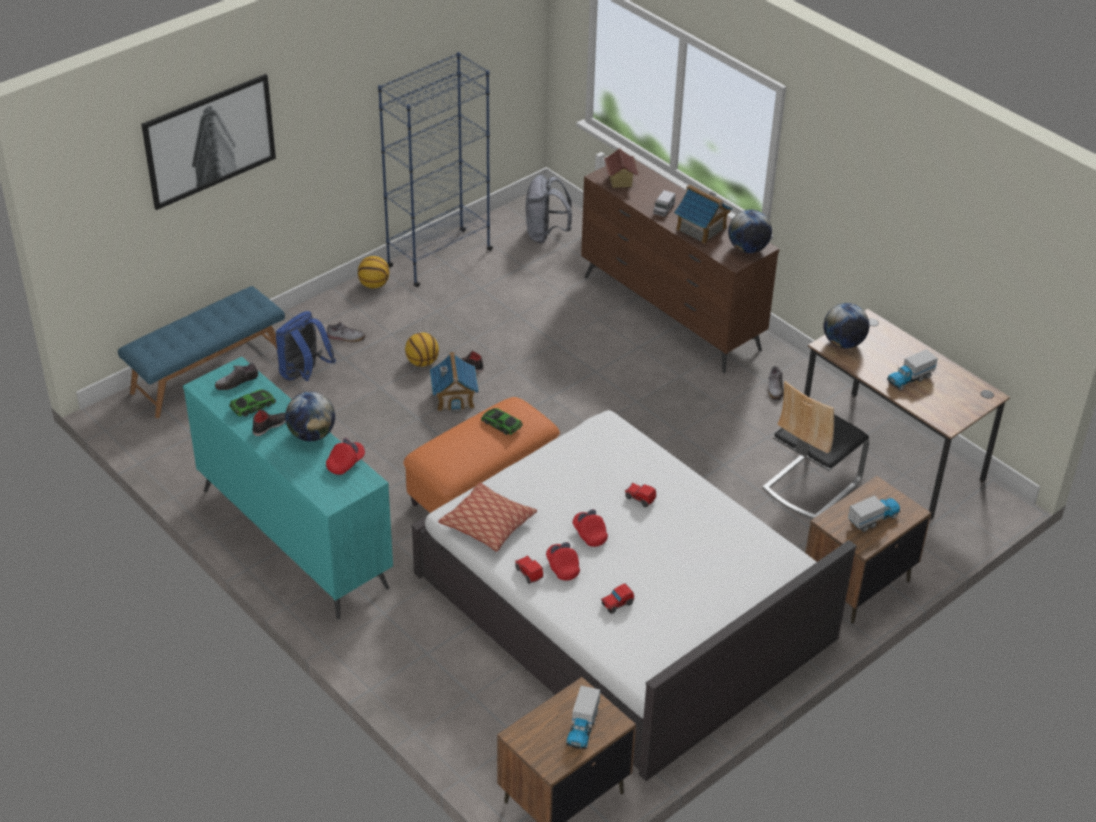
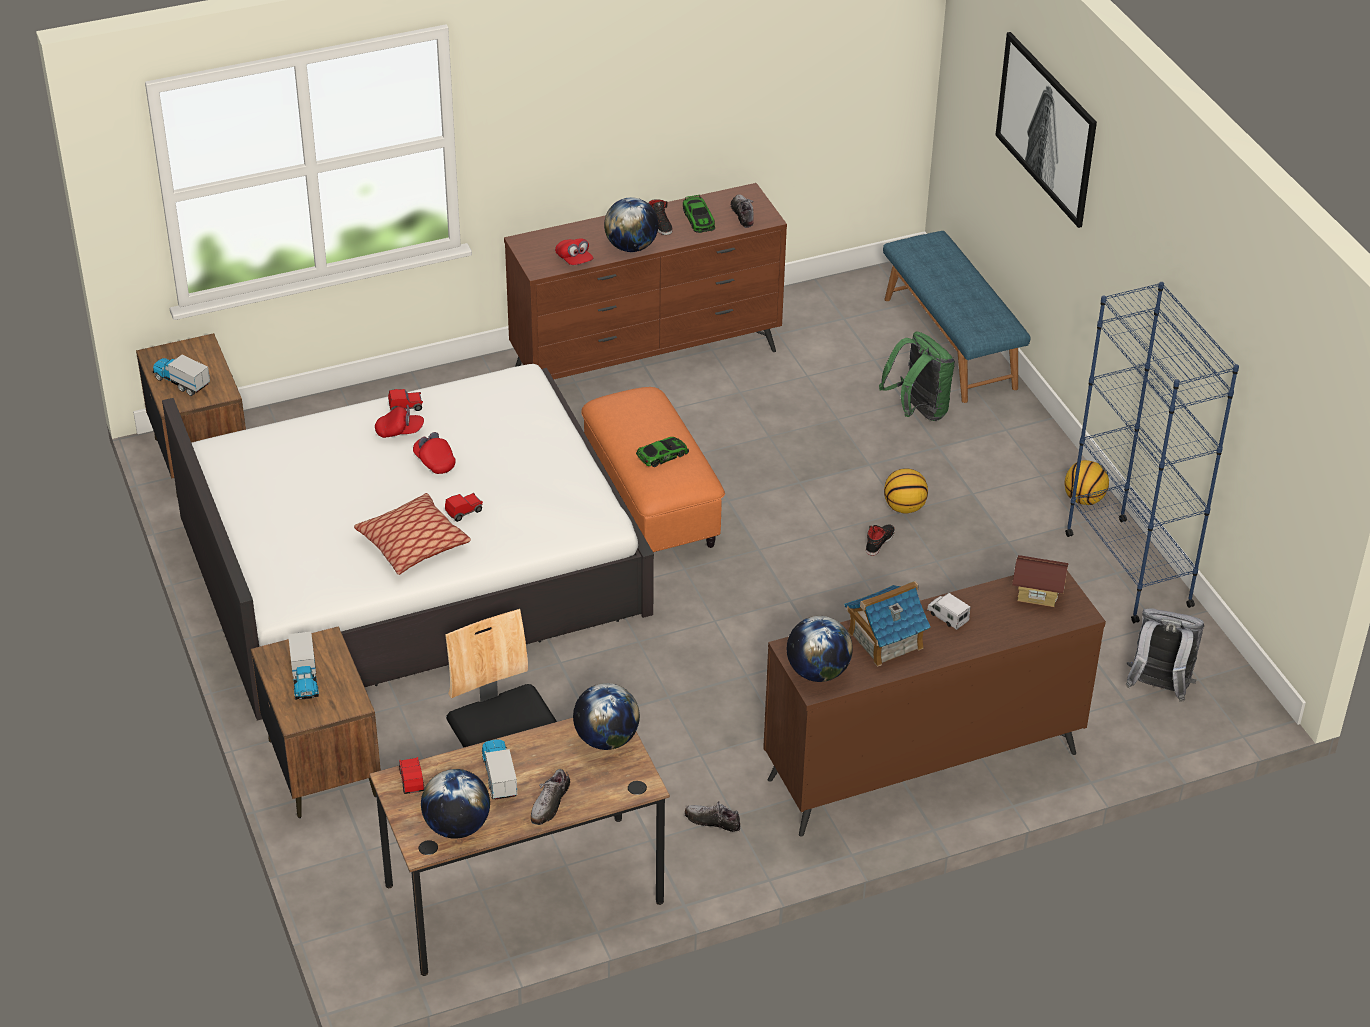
camera: 110 degrees right, 0 degrees up
turquoise dresser [183,356,393,619] -> brown dresser [504,183,787,379]
blue backpack [276,311,336,381] -> green backpack [879,332,955,421]
shoe [327,322,365,342] -> shoe moved to [531,769,570,825]
toy house [430,352,479,414] -> none
pillow [438,483,537,552] -> pillow moved to [354,493,471,575]
red cap [573,509,608,547] -> red cap turned 120 degrees counterclockwise [413,432,456,474]
toy car [601,583,634,614] -> toy car moved to [399,757,425,794]
none -> globe [421,769,490,839]

